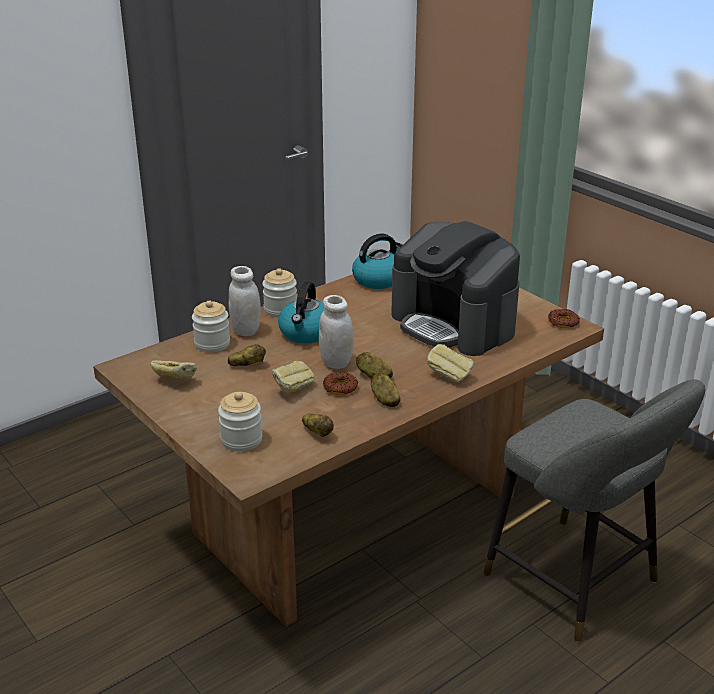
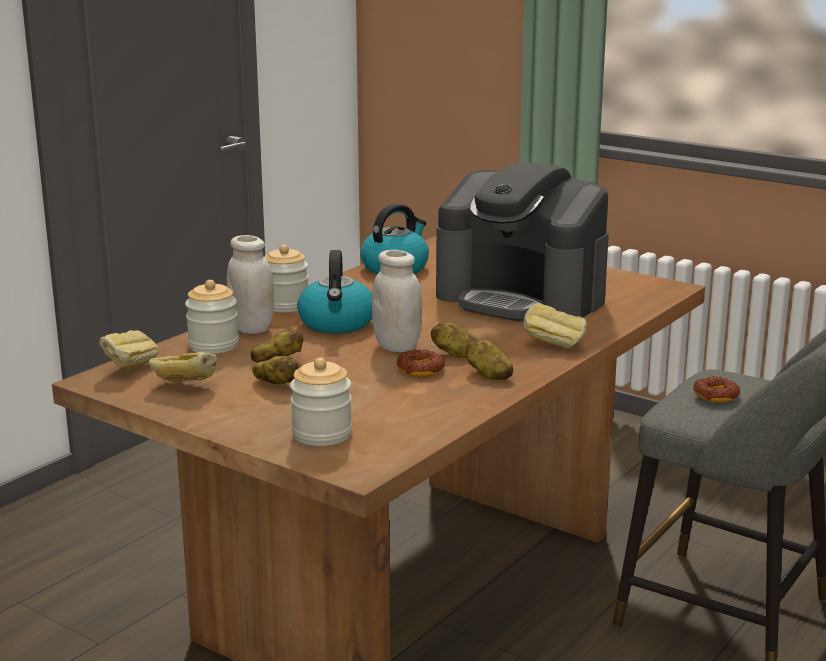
camera: 15 degrees left, 10 degrees down
bread [272,361,315,393] -> bread moved to [99,330,159,368]
potato [302,414,334,437] -> potato moved to [252,356,299,384]
donut [548,309,580,328] -> donut moved to [693,376,740,402]

